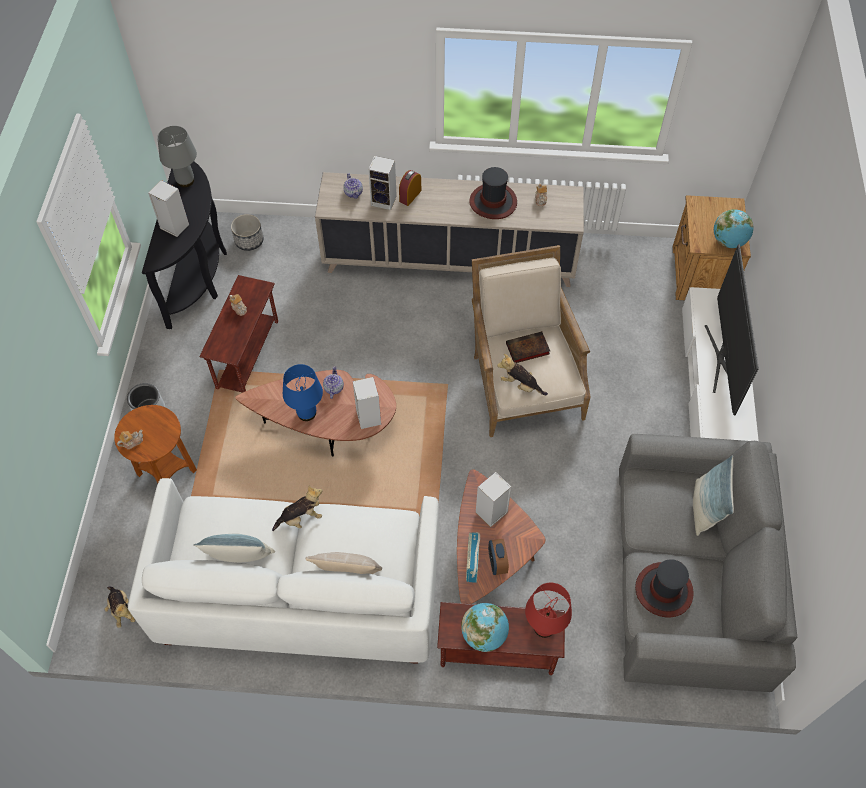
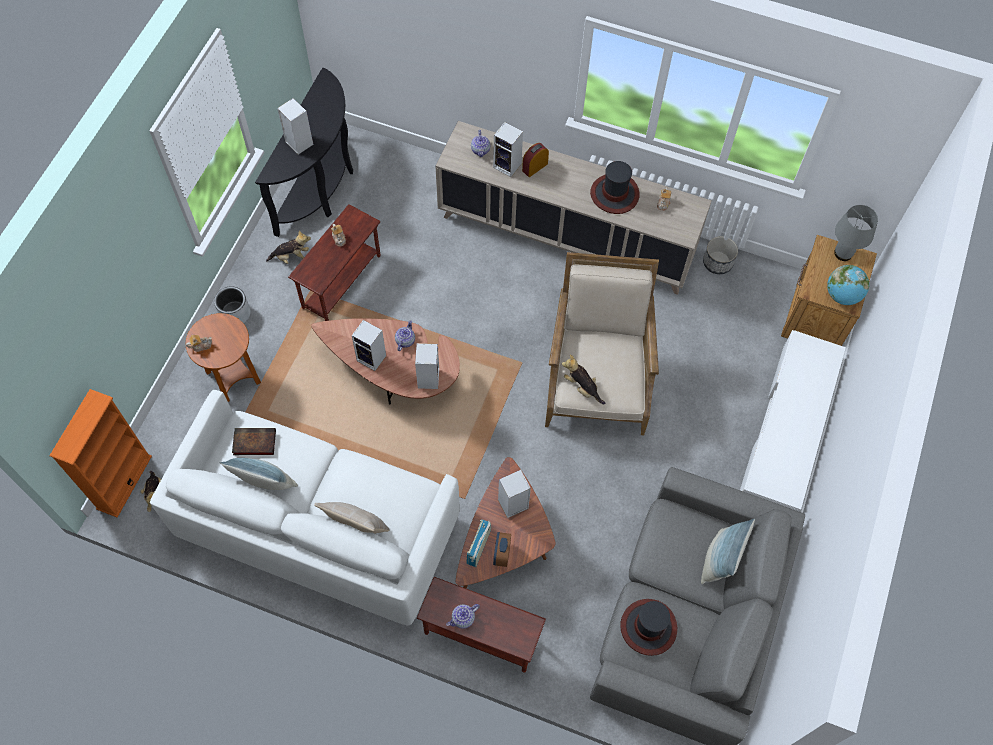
camera: 15 degrees right, 5 degrees up
grey table lamp [157,126,197,187] -> grey table lamp moved to [834,205,878,261]
planter [231,214,263,251] -> planter moved to [703,236,738,274]
plush toy [272,485,323,531] -> plush toy moved to [266,230,311,264]
blue table lamp [283,364,323,421] -> speaker [352,320,386,371]
globe [461,603,509,652] -> teapot [446,604,480,629]
book [506,331,550,363] -> book moved to [232,428,276,455]
red table lamp [525,583,572,638] -> none
television [705,244,759,415] -> none
none -> orange bookcase [49,389,152,518]

